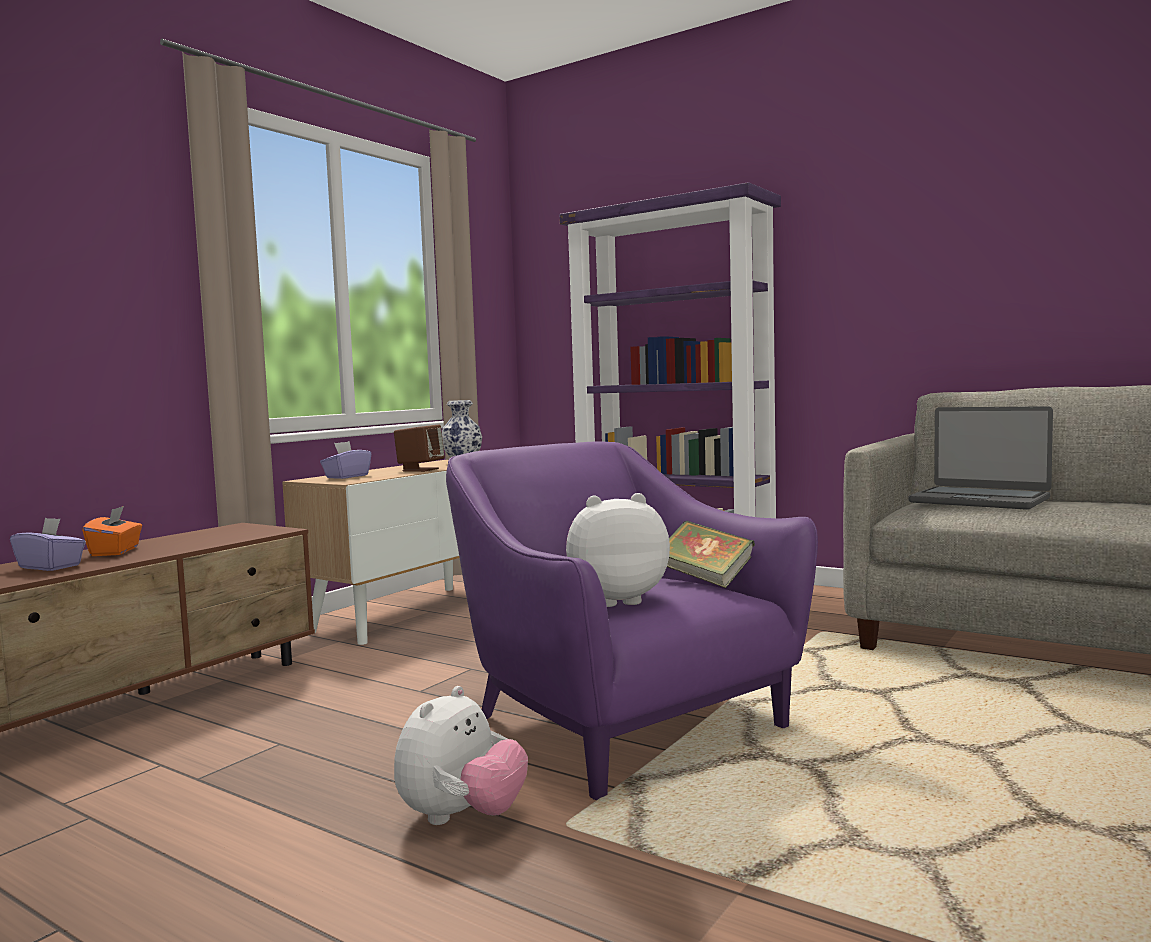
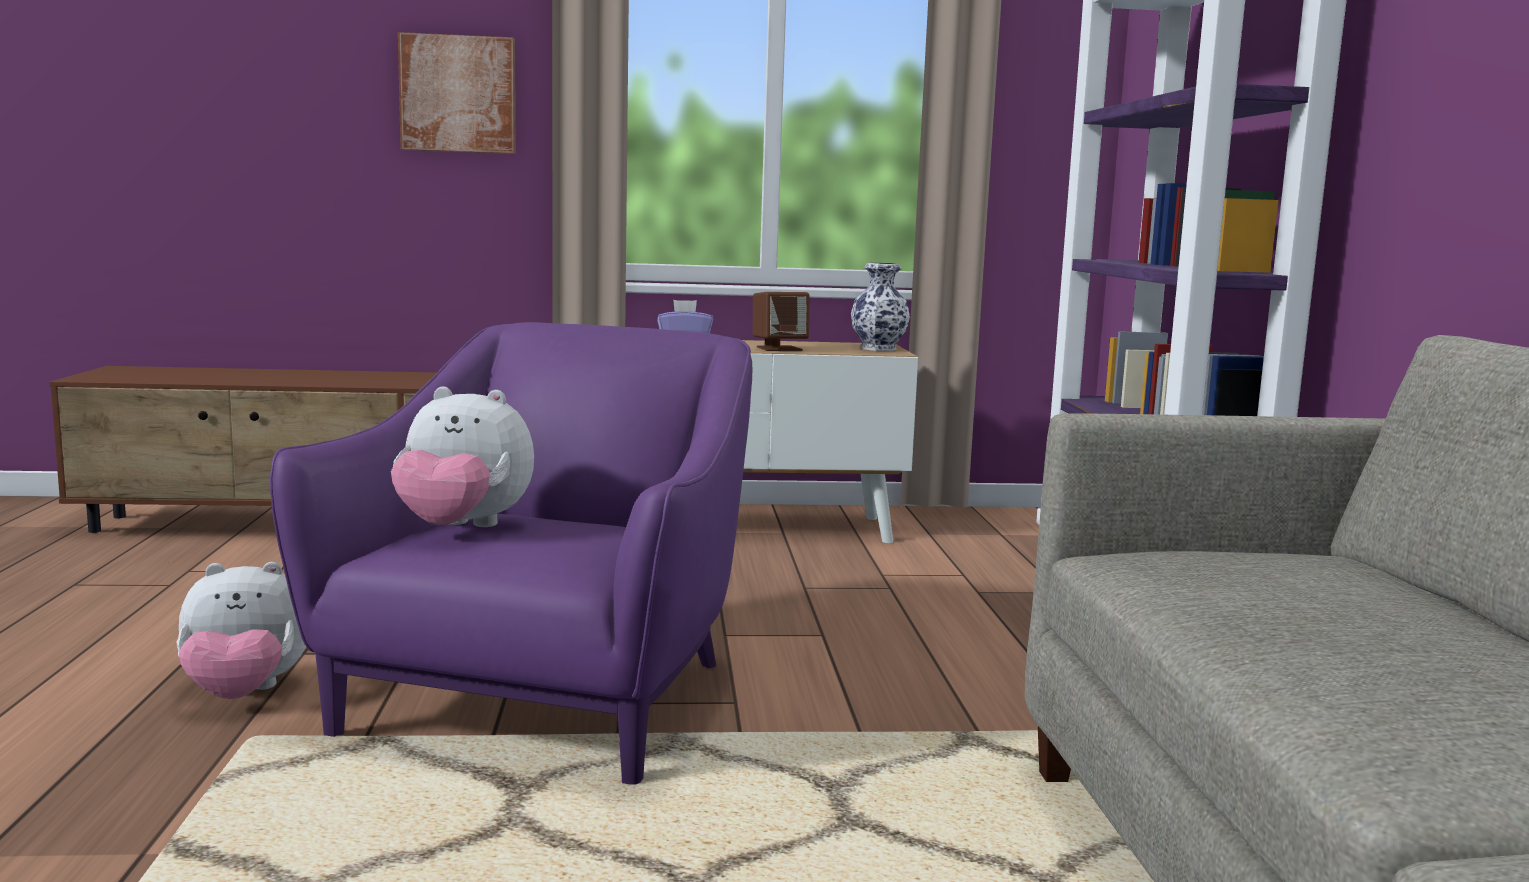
camera: 50 degrees right, 5 degrees up
purple tissue box [10,517,86,571] -> none
orange tissue box [82,506,142,556] -> none
plush toy [566,493,670,607] -> plush toy turned 150 degrees clockwise [391,386,534,527]
book [667,521,755,588] -> none
laptop [909,406,1053,510] -> none
none -> picture [398,32,516,154]

